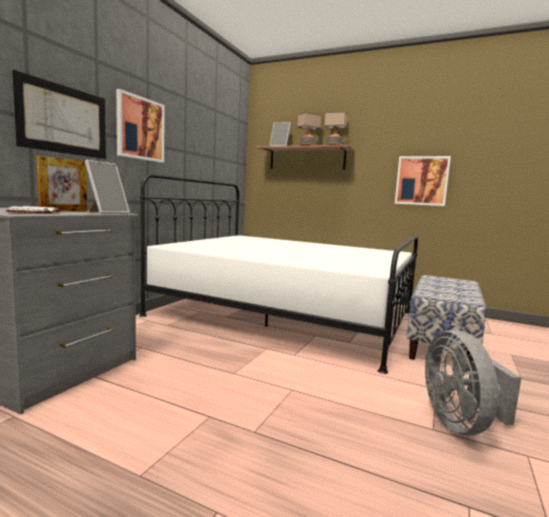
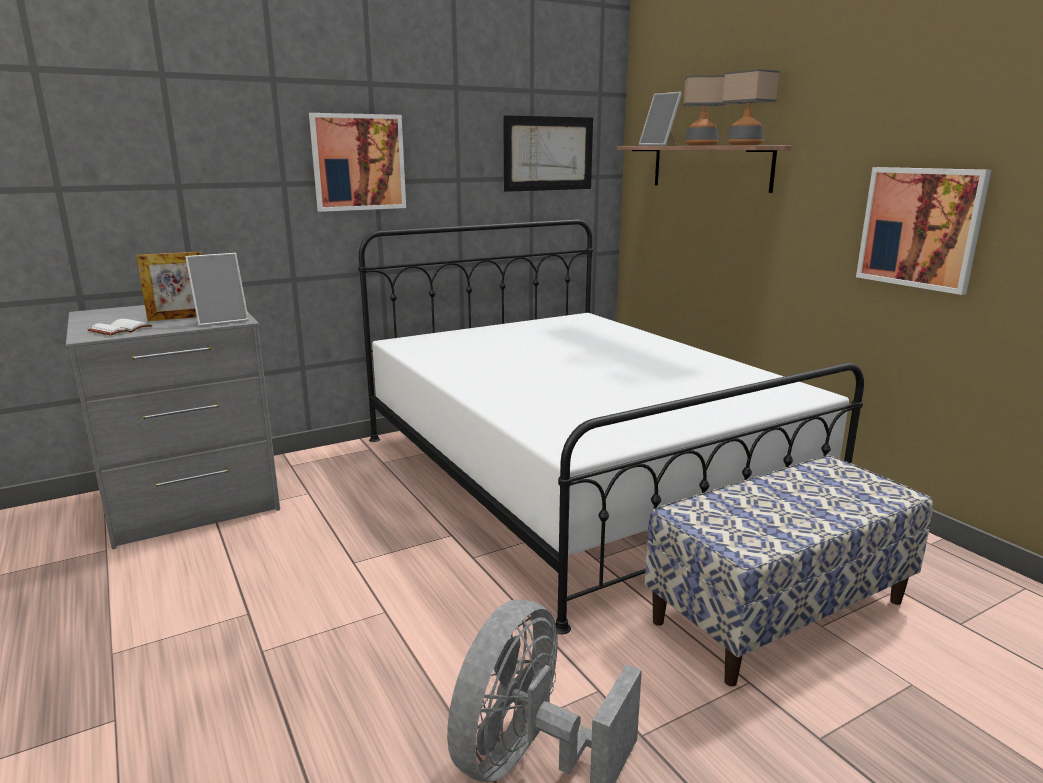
camera: 35 degrees right, 10 degrees up
picture [13,70,106,159] -> picture moved to [503,115,593,192]

